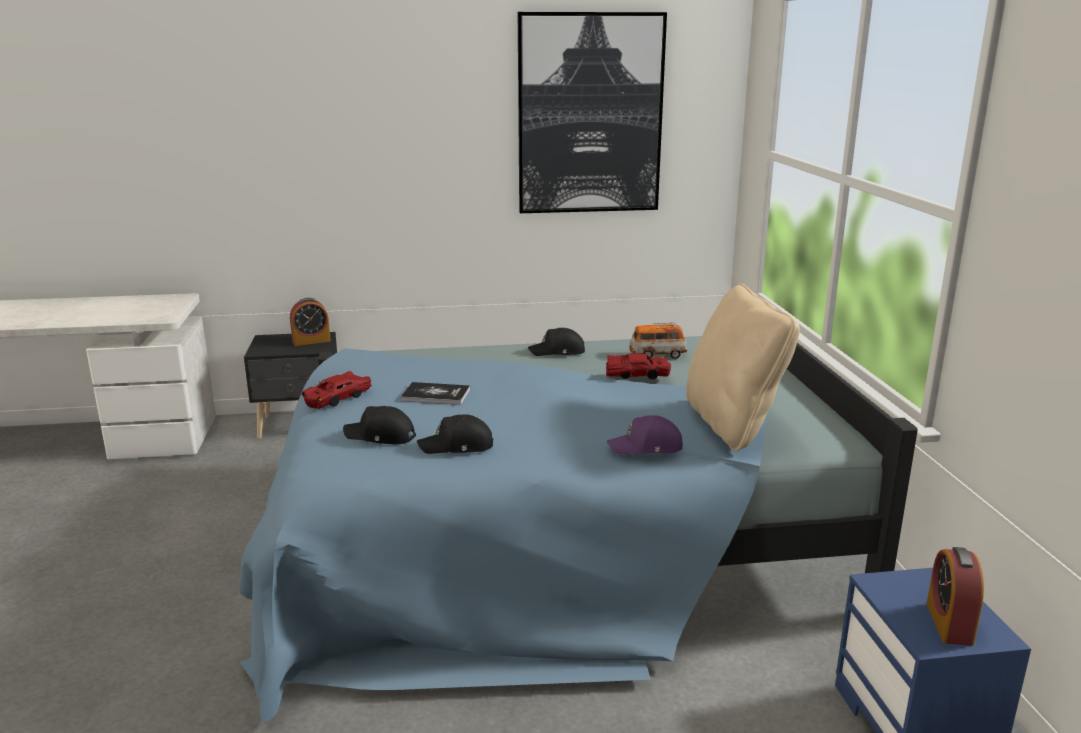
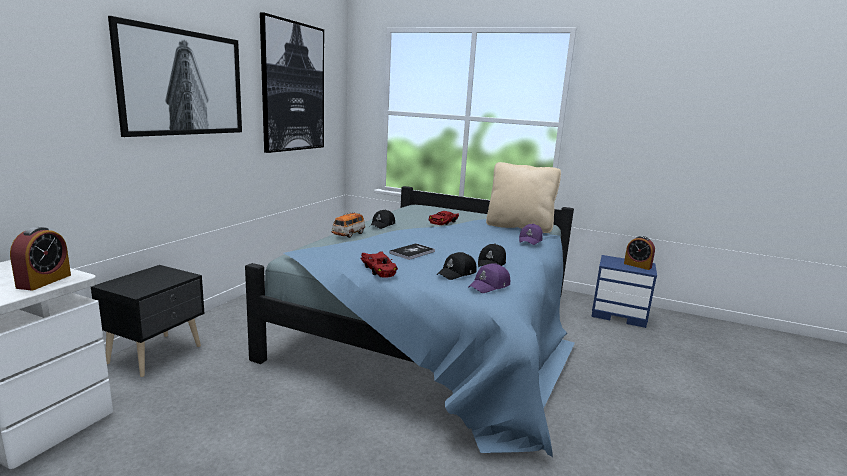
camera: 60 degrees left, 5 degrees down
alarm clock [290,298,331,346] -> alarm clock moved to [10,227,71,291]
toy car [629,322,687,359] -> toy car moved to [332,212,365,238]
none -> picture [108,16,242,137]
none -> purple cap [468,263,510,293]

